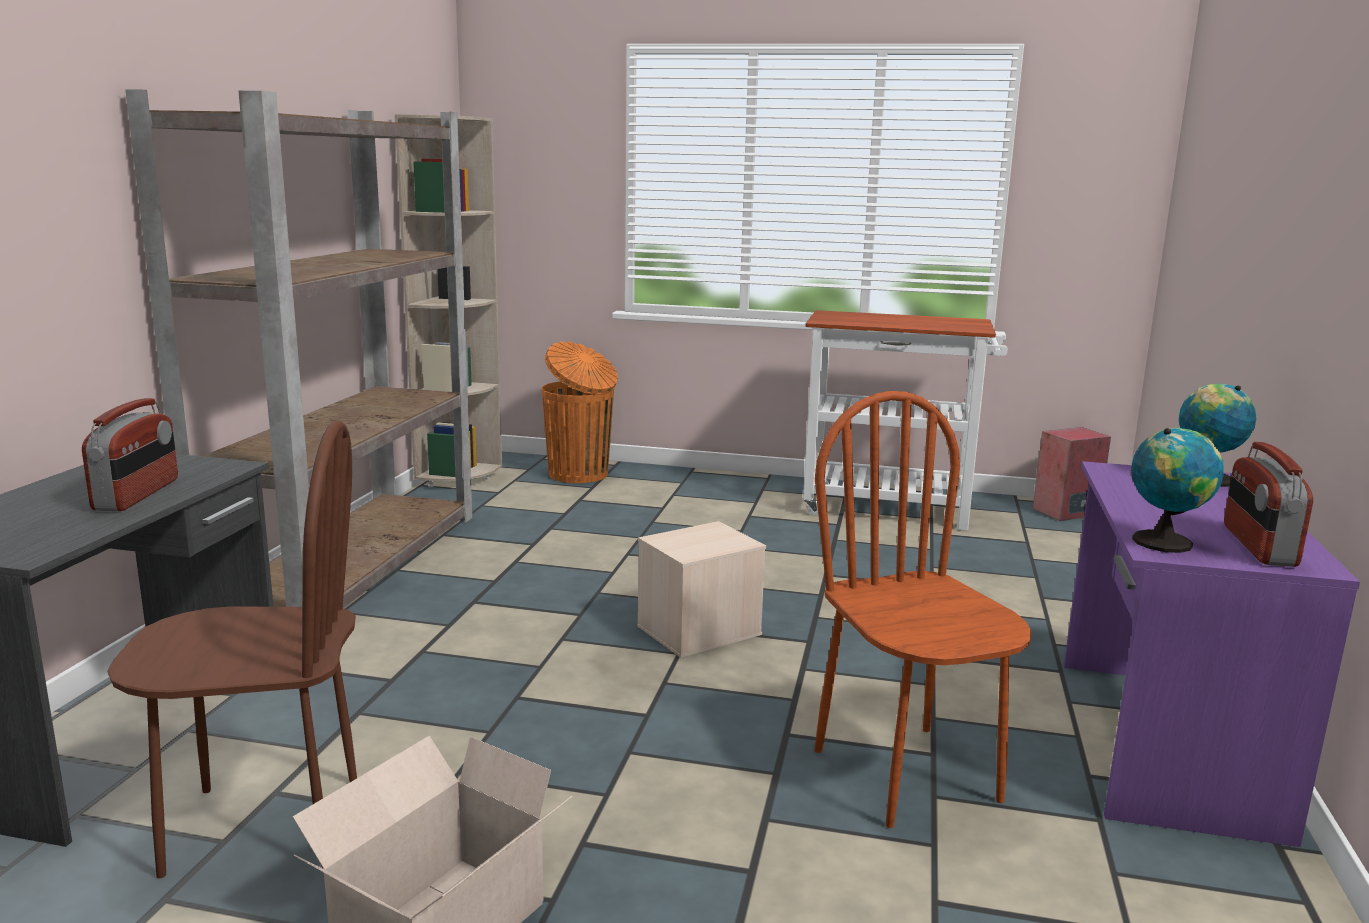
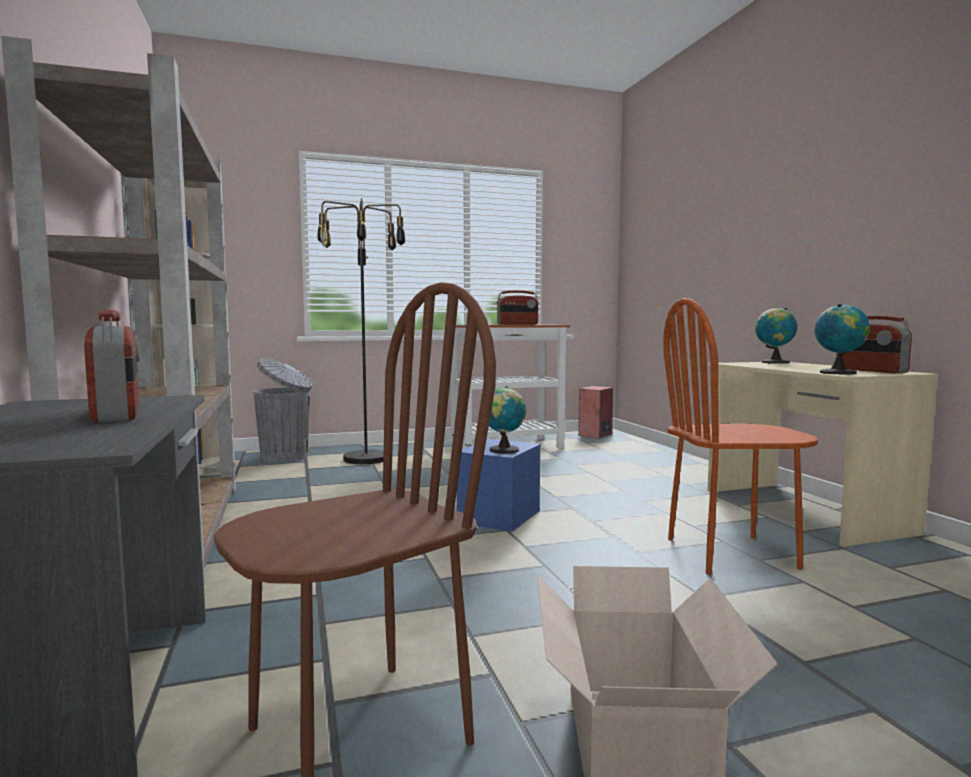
camera: 30 degrees left, 10 degrees down
orange trash can [541,341,618,483] -> grey trash can [253,358,313,462]
beige storage box [637,521,766,658] -> blue storage box [457,439,541,532]
brown chair [814,391,1031,828] -> brown chair turned 45 degrees counterclockwise [663,298,819,575]
purple desk [1064,461,1360,847] -> beige desk [708,362,938,547]
none -> floor lamp [317,198,405,464]
none -> globe [489,386,526,454]
none -> radio [497,290,539,325]

